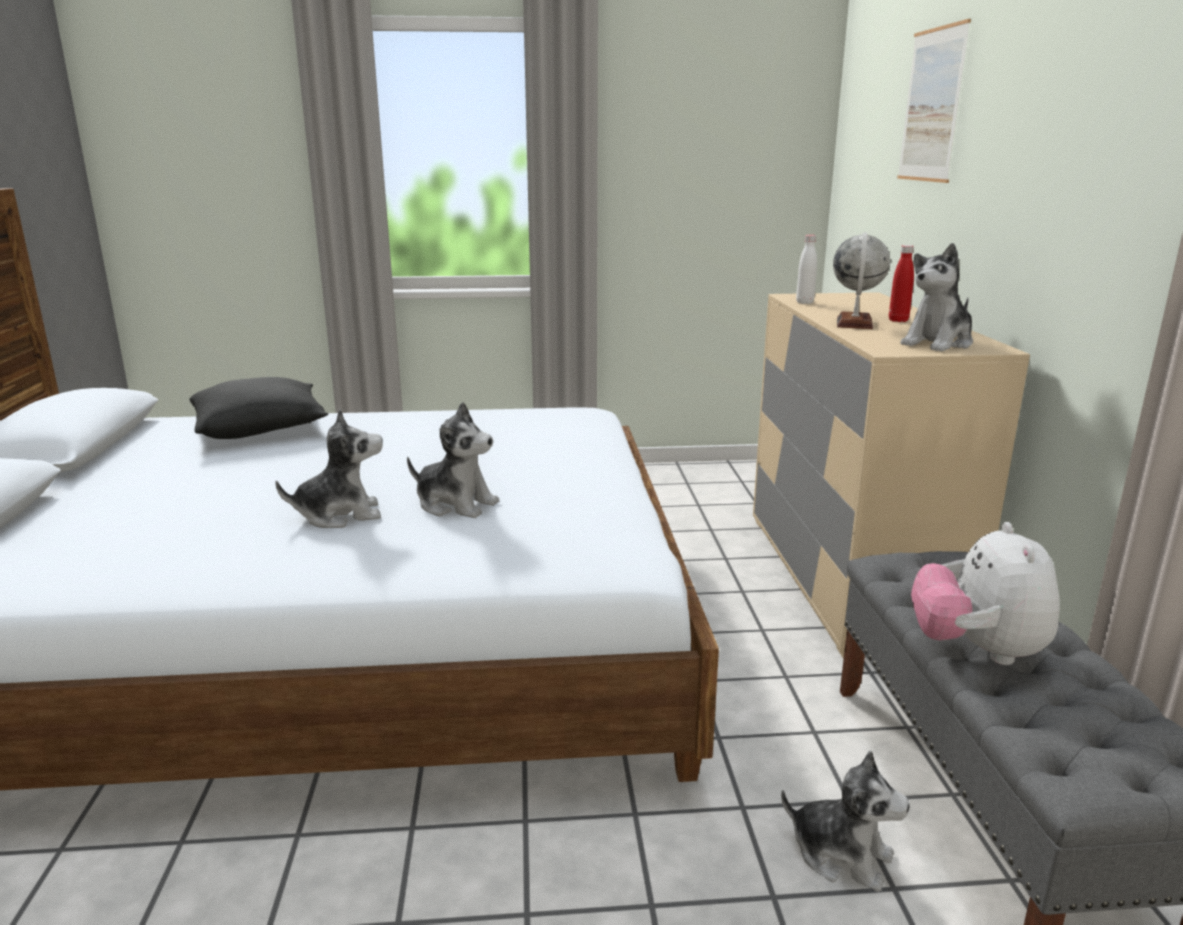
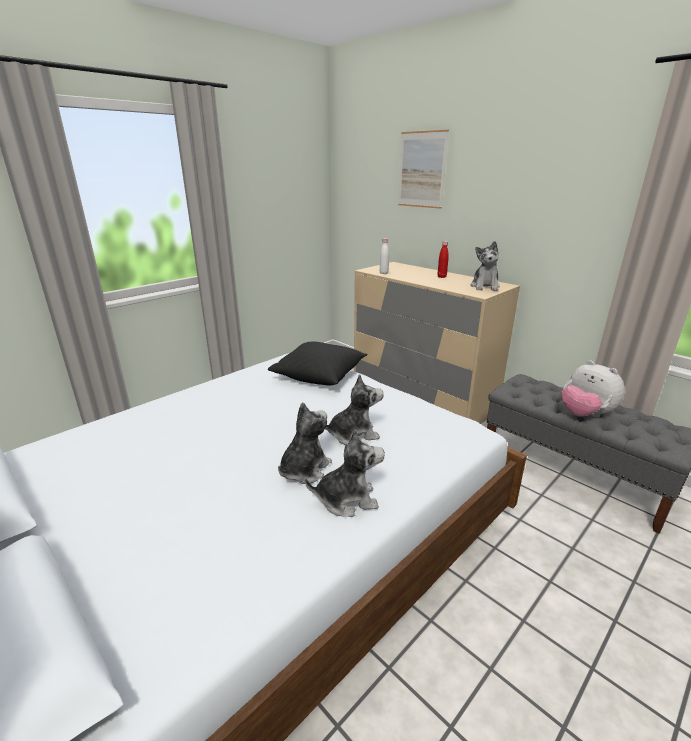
camera: 40 degrees left, 5 degrees up
black pillow [190,377,328,439] -> black pillow moved to [268,342,368,385]
plush toy [781,751,910,892] -> plush toy moved to [305,429,385,517]
globe [833,232,890,329] -> none

